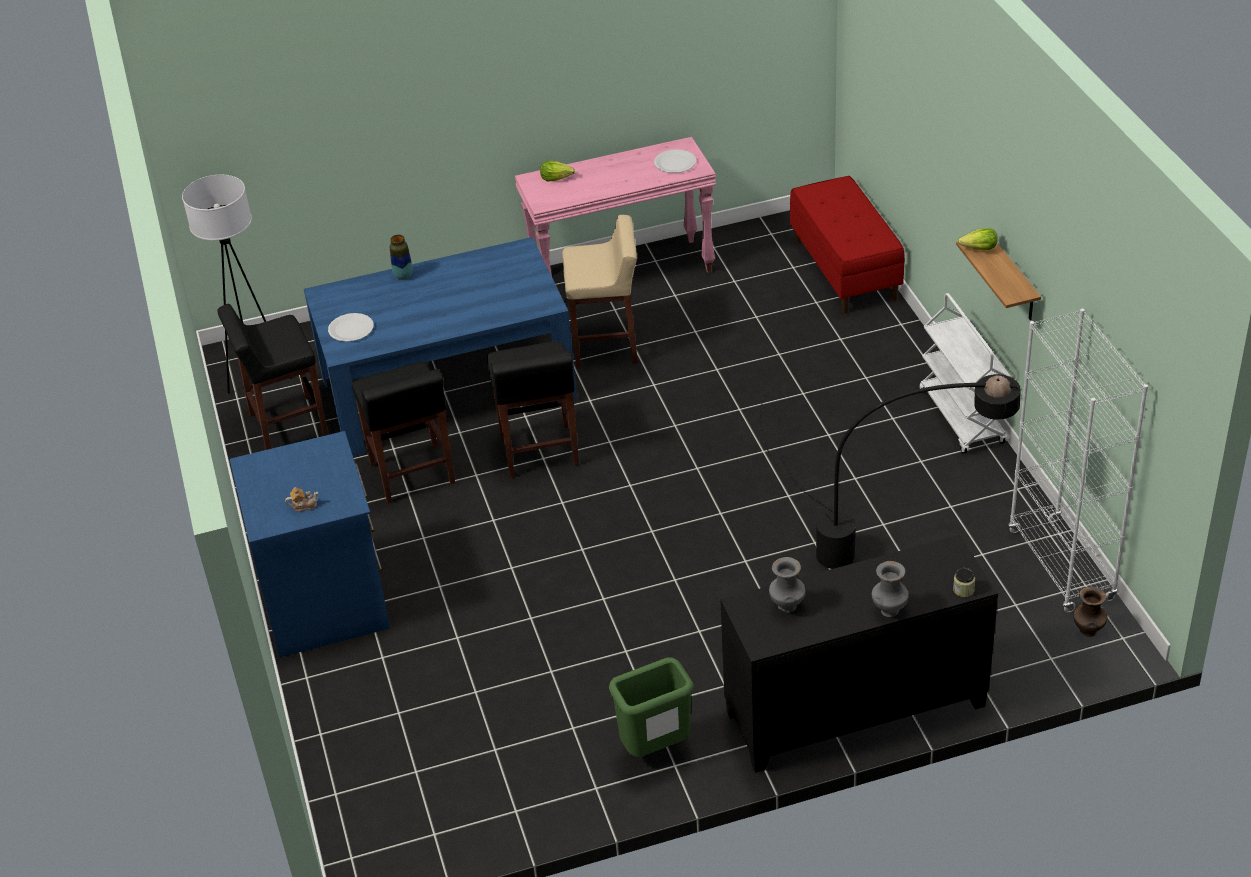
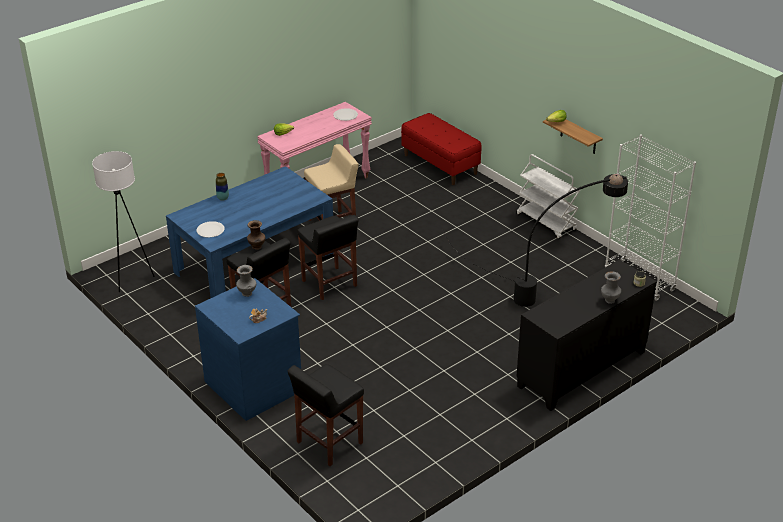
camera: 25 degrees left, 5 degrees down
black stool [217,304,328,450] -> black stool moved to [288,364,364,466]
green trash can [609,657,694,757] -> none
grey vase [769,557,806,613] -> grey vase moved to [236,265,256,297]
brown vase [1073,586,1107,637] -> brown vase moved to [247,220,265,250]

